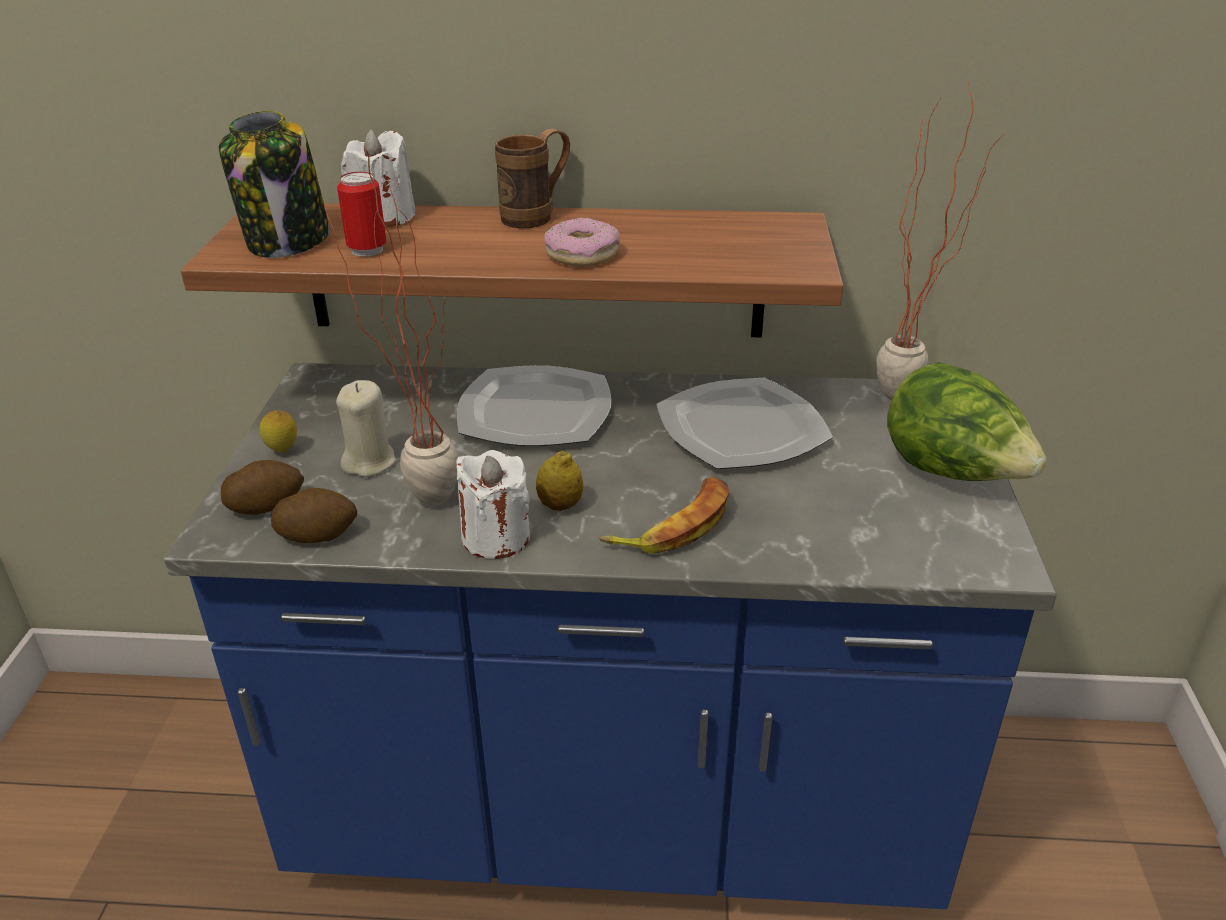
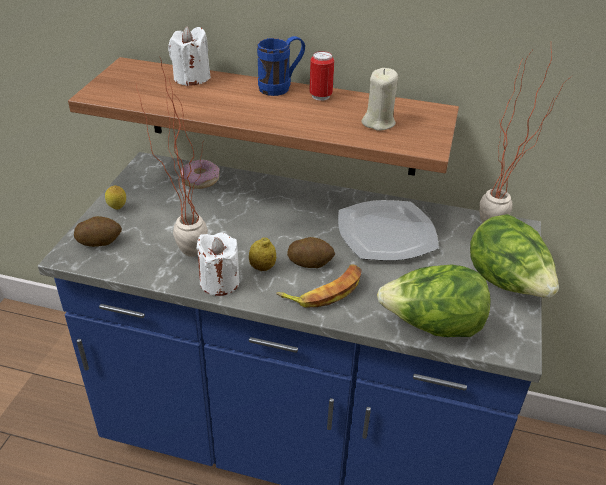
camera: 10 degrees right, 5 degrees up
jar [219,111,330,258] -> none
potato [271,488,357,543] -> potato moved to [287,237,335,268]
beige candle [336,380,396,477] -> beige candle moved to [362,68,398,131]
can [337,172,387,257] -> can moved to [309,51,334,101]
plate [457,365,611,446] -> none
brown mug [495,129,570,228] -> blue mug [257,36,305,96]
donut [544,218,620,267] -> donut moved to [180,160,220,189]
none -> lettuce [377,265,490,337]

